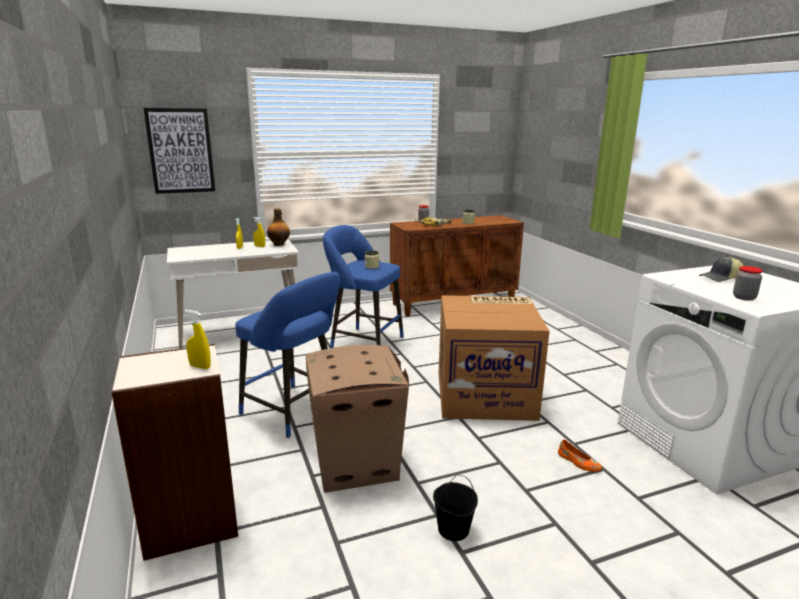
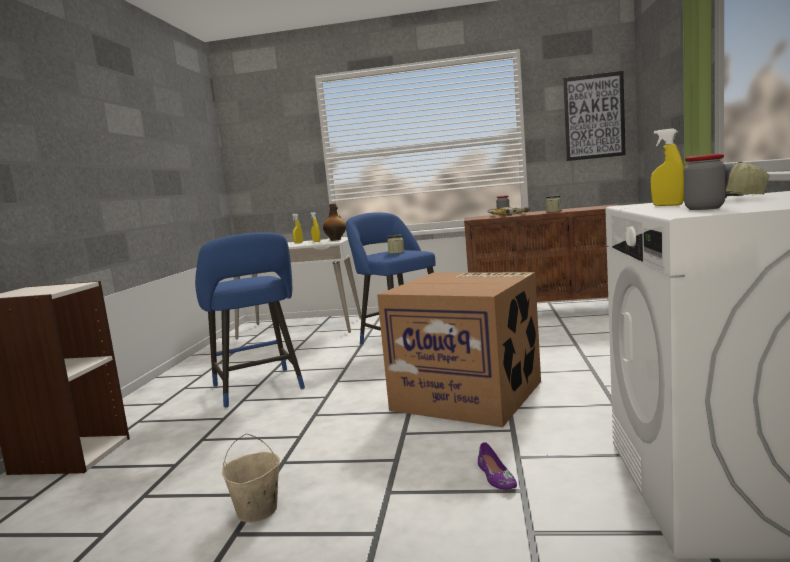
camera: 30 degrees right, 10 degrees down
picture [144,108,215,194] -> picture moved to [563,71,626,161]
yellow spray bottle [185,310,211,369] -> yellow spray bottle moved to [651,128,684,206]
cardboard box [306,345,409,493] -> none
black bucket [433,475,478,541] -> beige bucket [222,433,280,523]
orange shoe [558,439,602,472] -> purple shoe [478,442,517,490]

